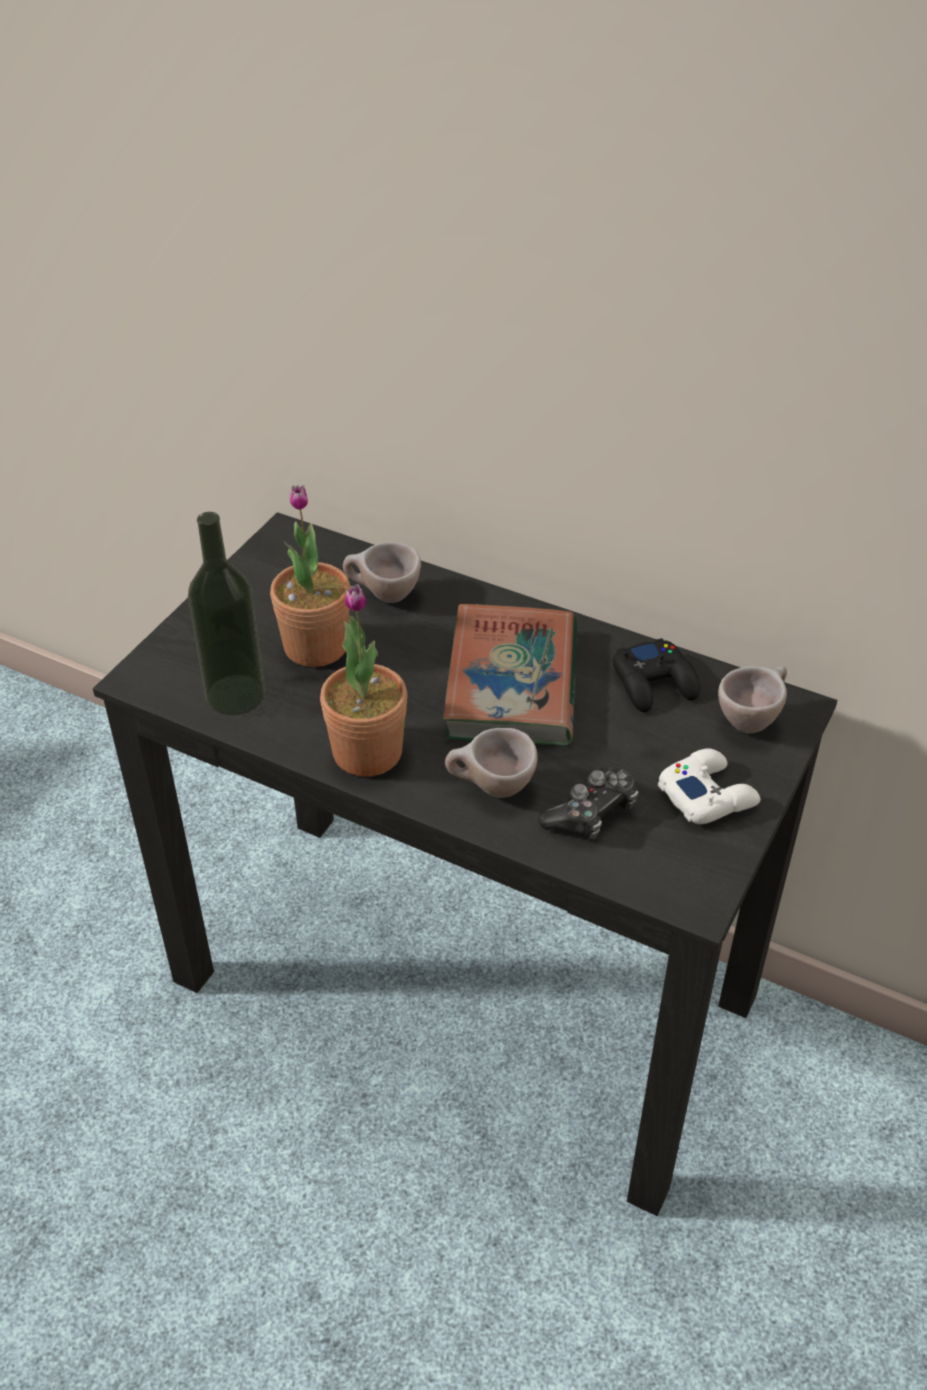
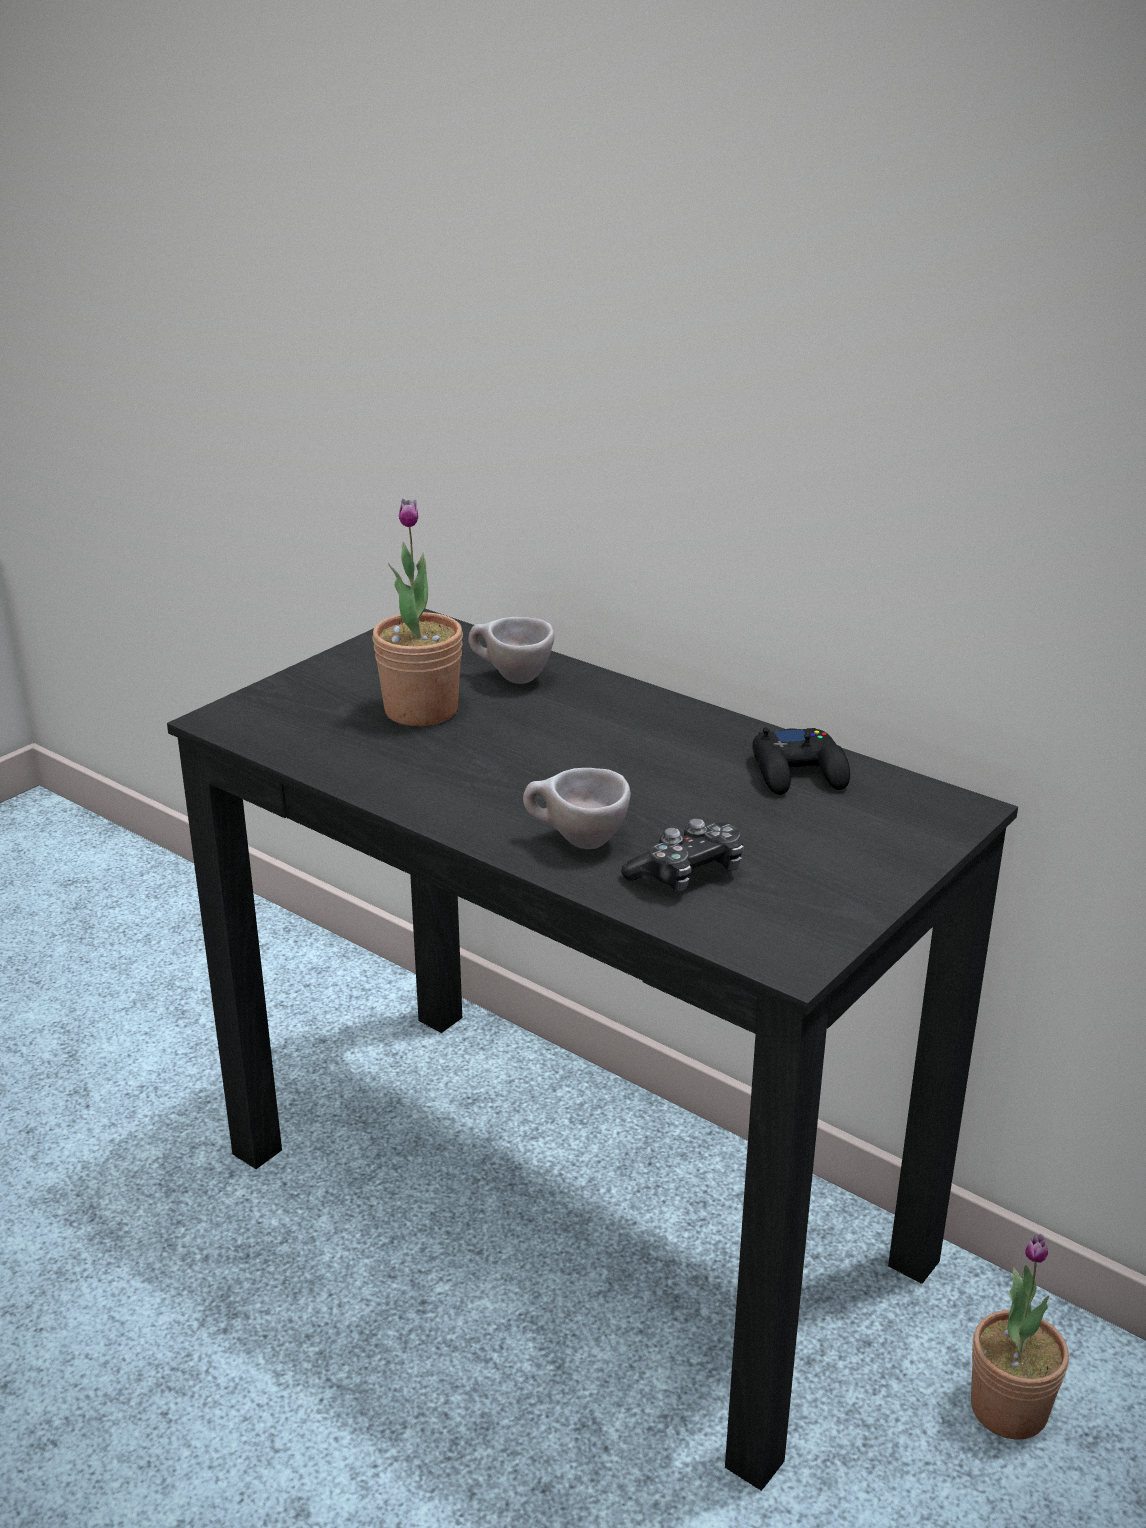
camera: 10 degrees right, 15 degrees down
bottle [188,512,266,715] -> none
potted plant [320,584,407,776] -> potted plant moved to [971,1234,1069,1440]
book [443,604,577,745] -> none
white game controller [658,748,760,824] -> none
beige cup [718,666,787,733] -> none

